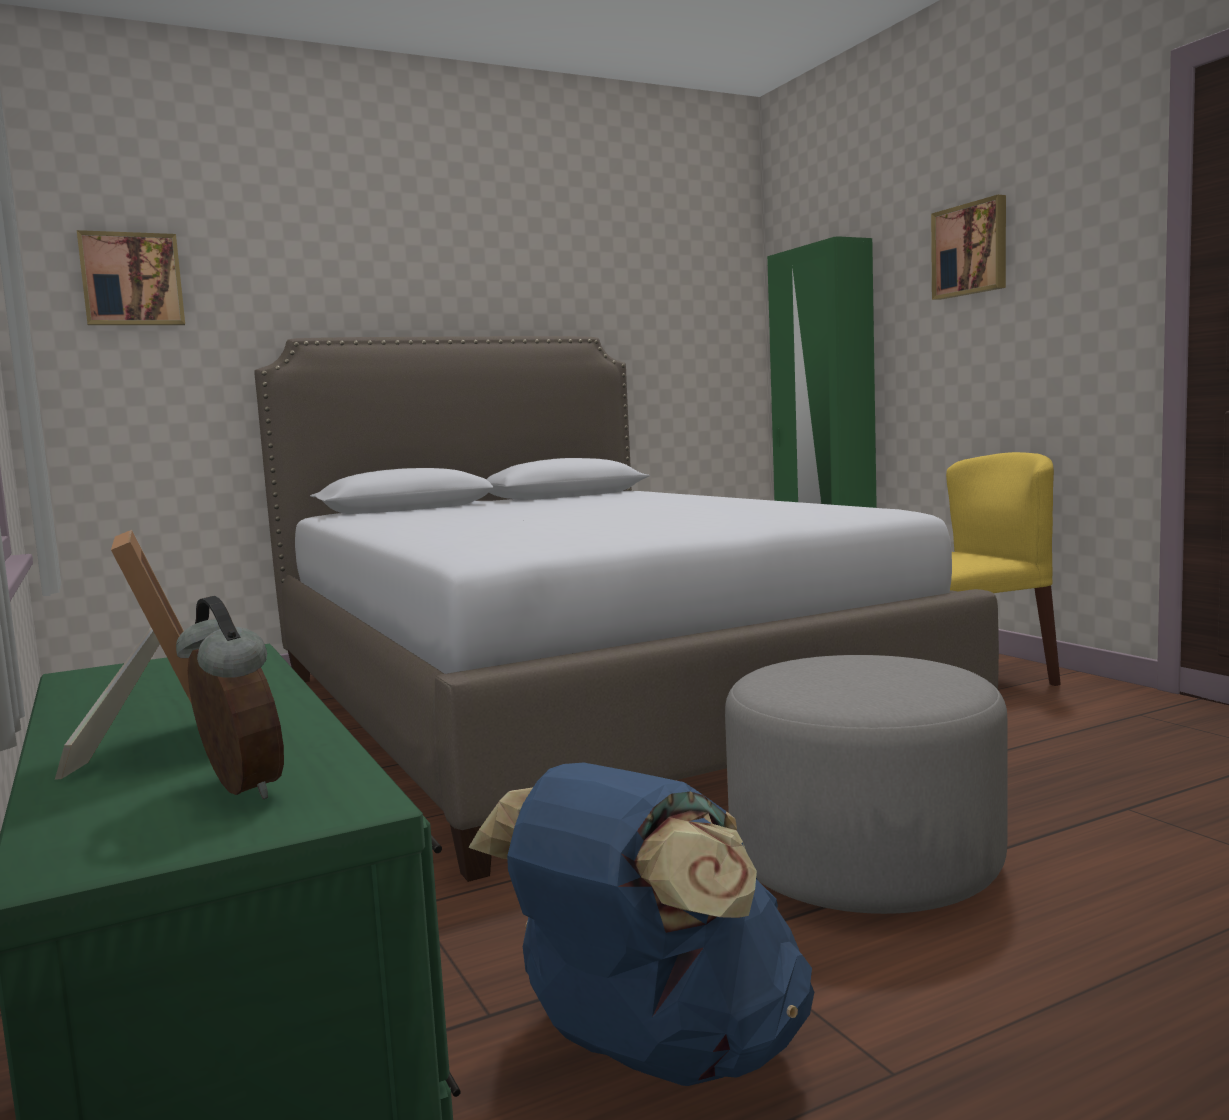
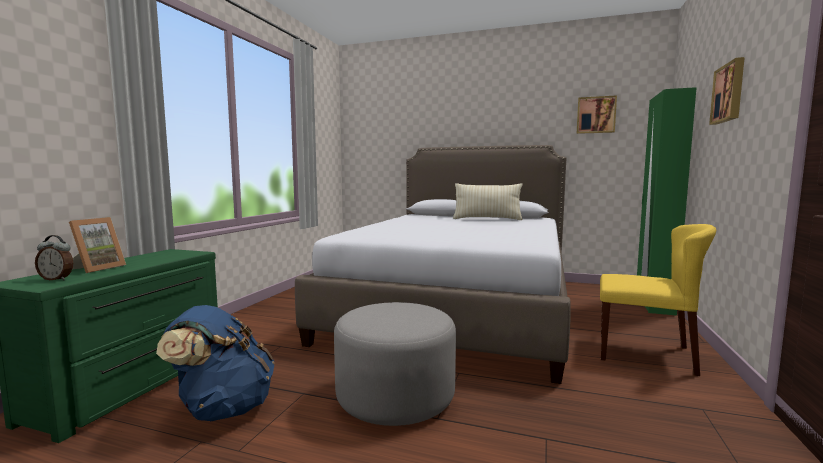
camera: 45 degrees right, 0 degrees up
picture [77,230,185,325] -> picture moved to [577,95,617,134]
alarm clock [176,596,284,799] -> alarm clock turned 90 degrees clockwise [35,235,73,281]
none -> beige pillow [453,183,523,220]

